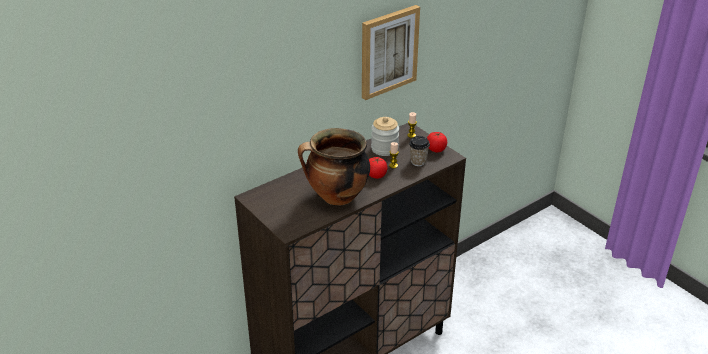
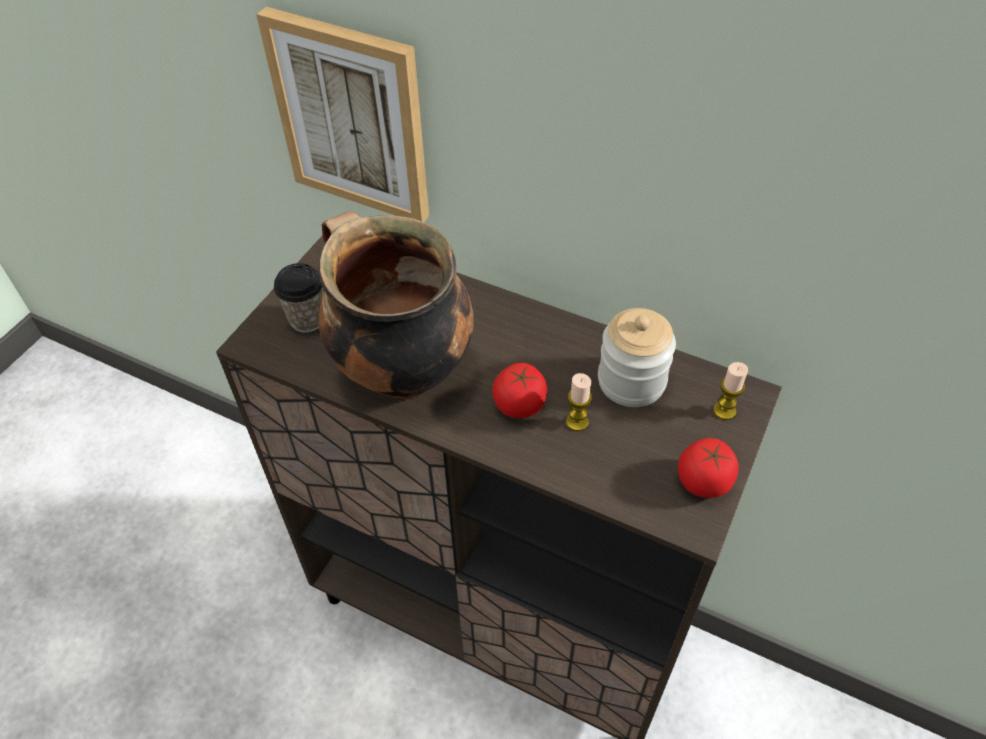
camera: 65 degrees right, 15 degrees up
picture [362,5,420,100] -> picture moved to [256,7,429,222]
cup [409,136,430,166] -> cup moved to [274,263,323,333]

